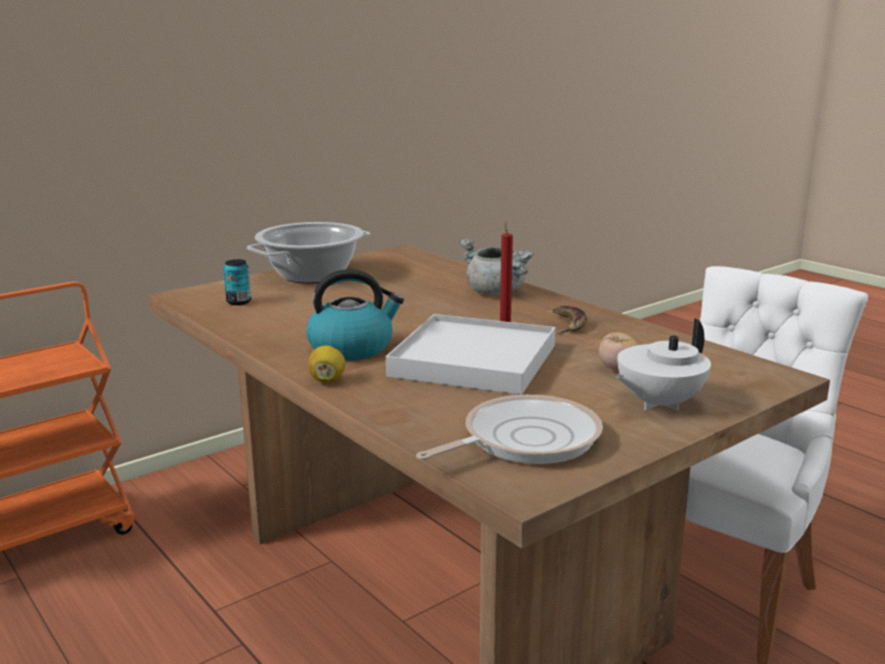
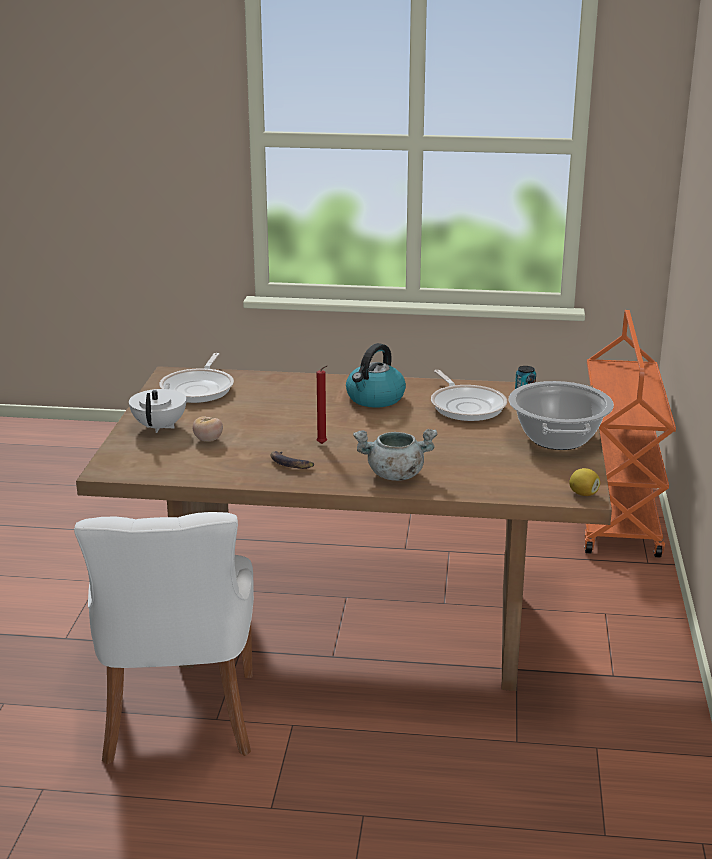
camera: 135 degrees right, 5 degrees up
lemon [308,345,345,383] -> lemon moved to [569,468,600,496]
white tray [386,314,555,395] -> none
none -> frying pan [431,370,507,421]

